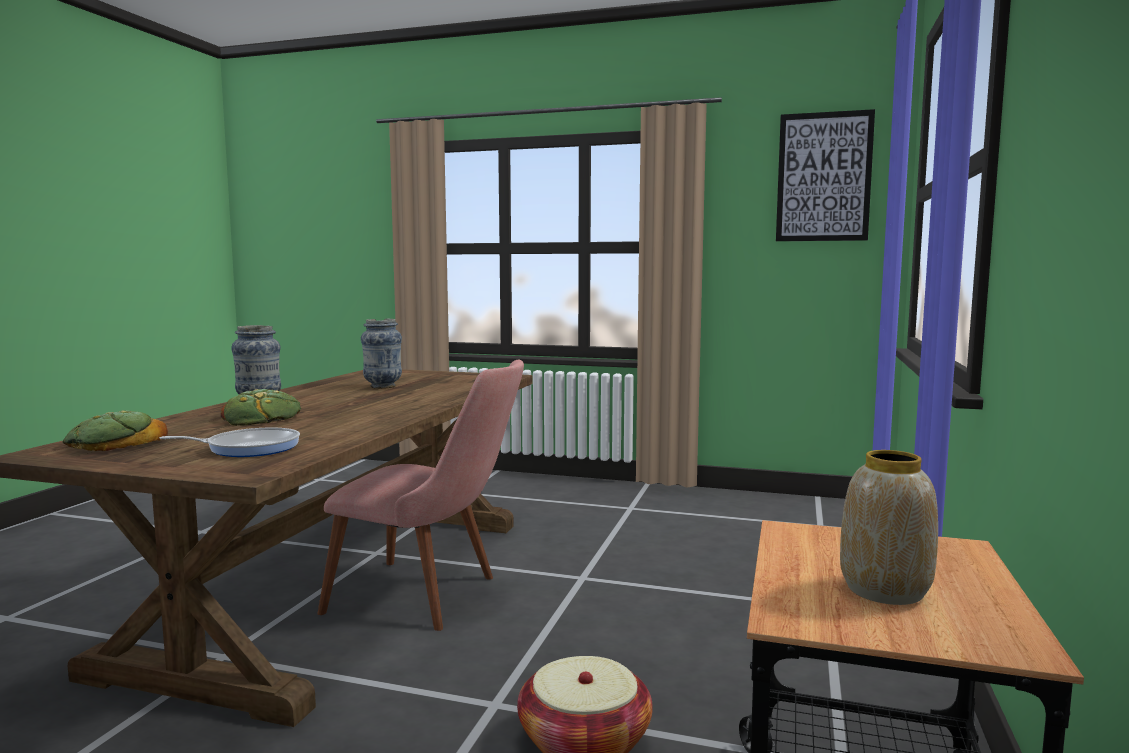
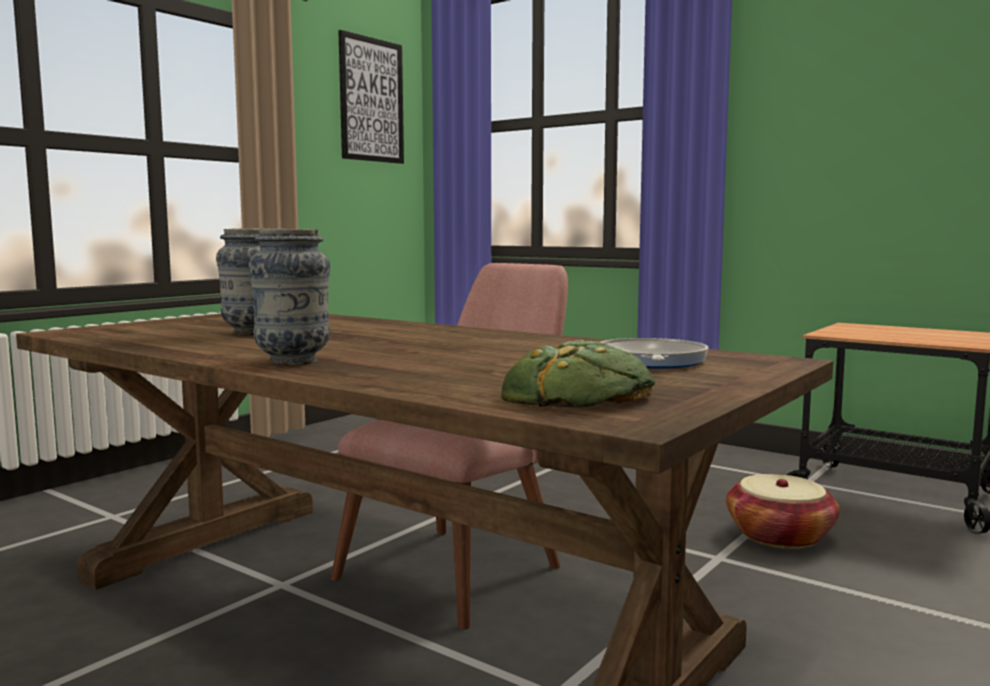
camera: 70 degrees left, 0 degrees up
bread [221,389,301,426] -> none
vase [840,450,938,605] -> none

